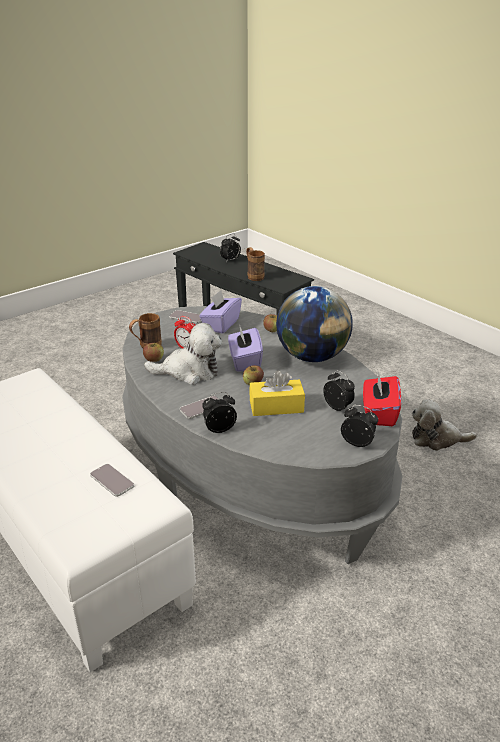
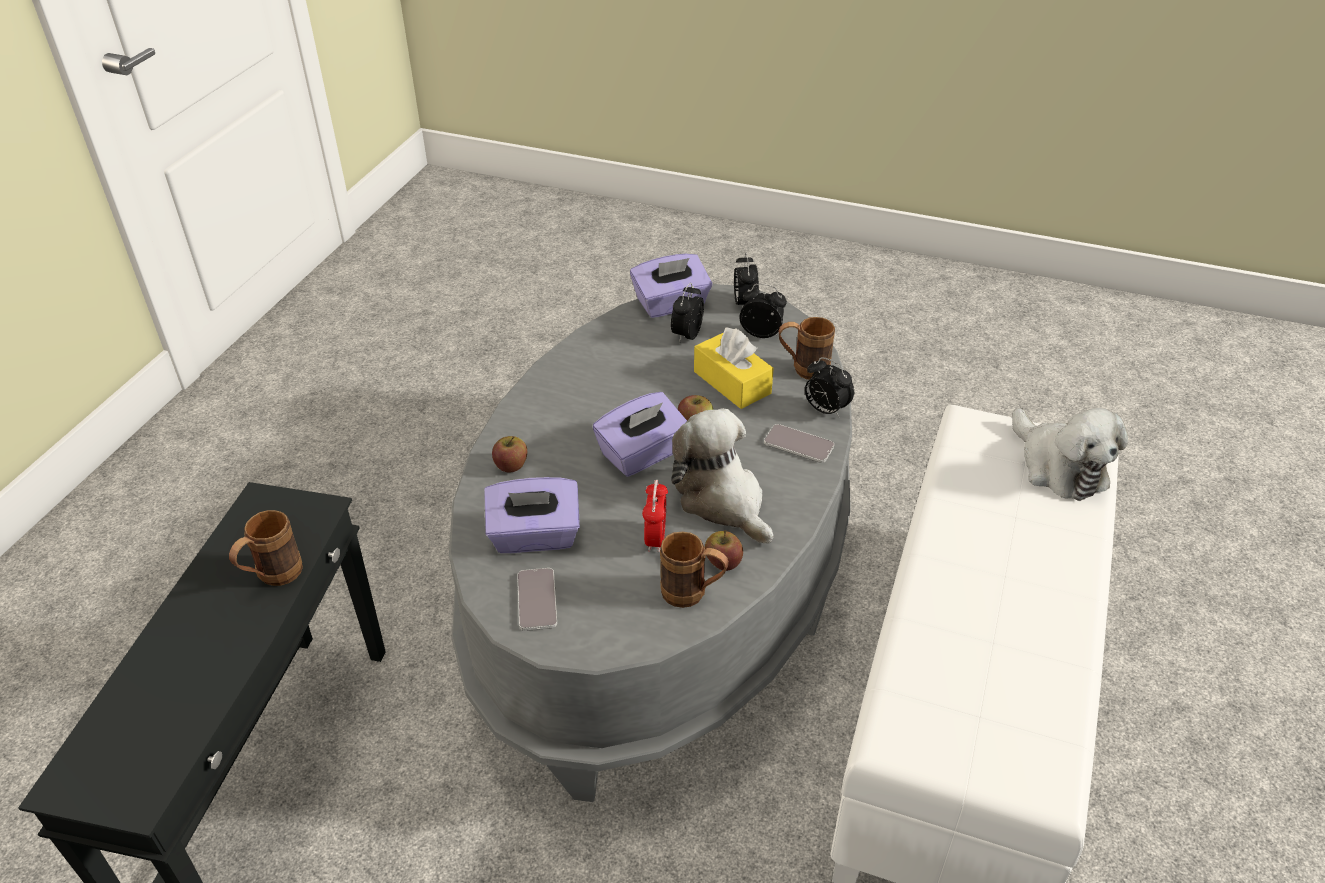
camera: 120 degrees left, 10 degrees up
phone [90,464,134,497] -> none
alarm clock [220,234,241,262] -> alarm clock moved to [740,284,787,338]
globe [276,286,352,362] -> none
red tissue box [363,371,401,426] -> purple tissue box [630,254,712,318]
plush toy [412,399,477,451] -> plush toy moved to [1012,408,1128,501]
none -> brown mug [779,317,835,380]

